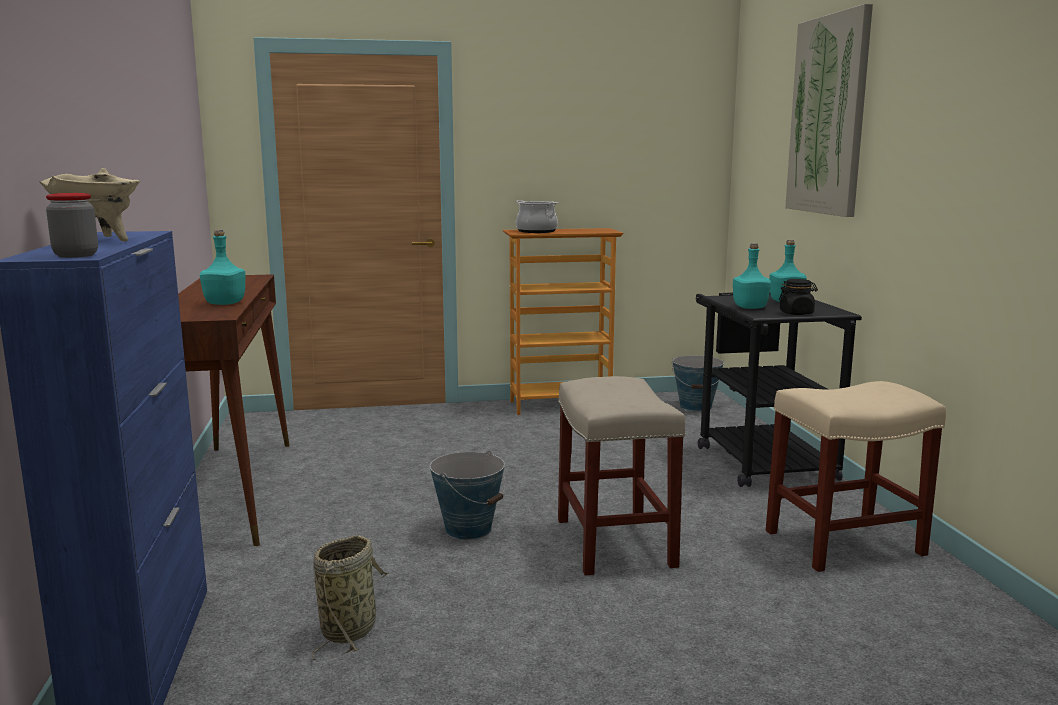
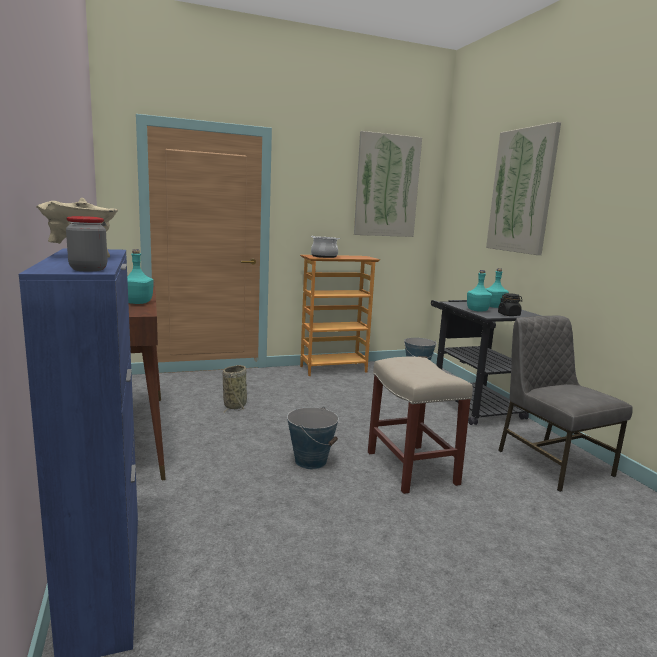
camera: 10 degrees left, 0 degrees up
basket [312,535,389,660] -> basket moved to [222,365,247,414]
beige stool [766,381,946,572] -> grey chair [498,315,633,492]
none -> picture [354,131,422,237]

